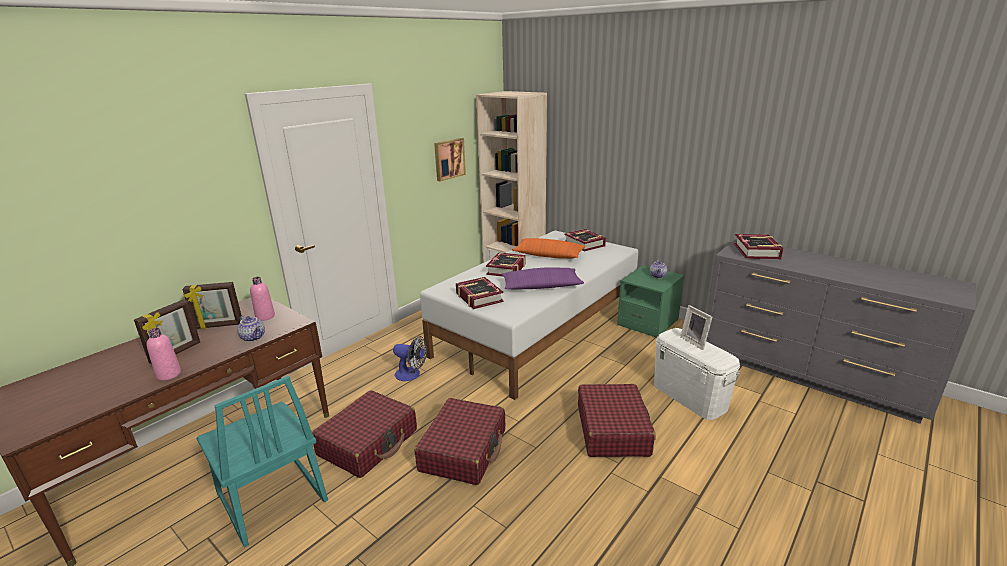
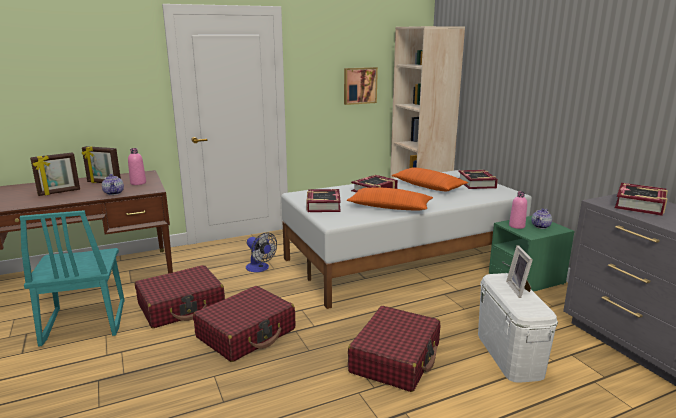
camera: 25 degrees right, 5 degrees down
pink bottle [147,328,181,381] -> pink bottle moved to [509,191,527,229]
purple pillow [502,267,584,290] -> orange pillow [347,188,433,211]

